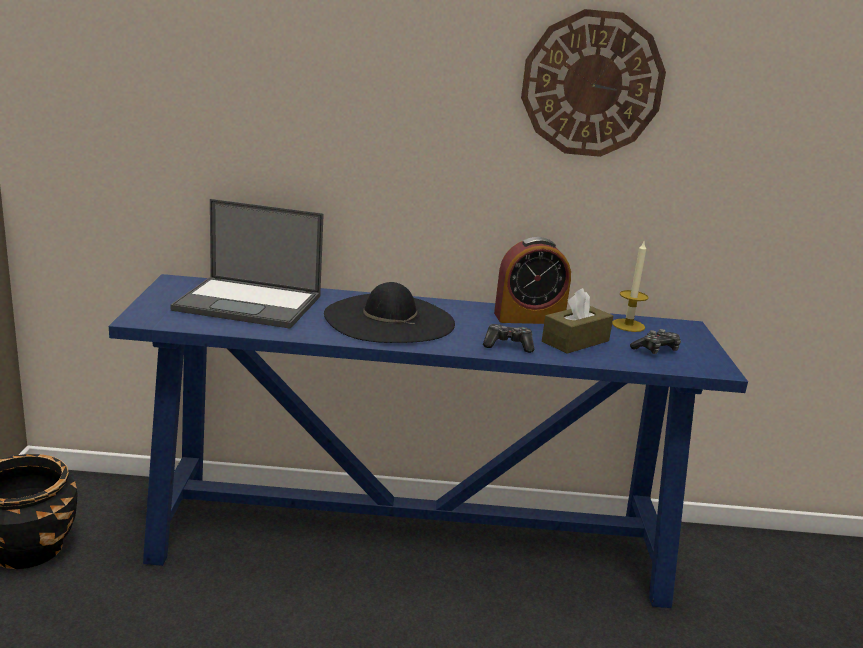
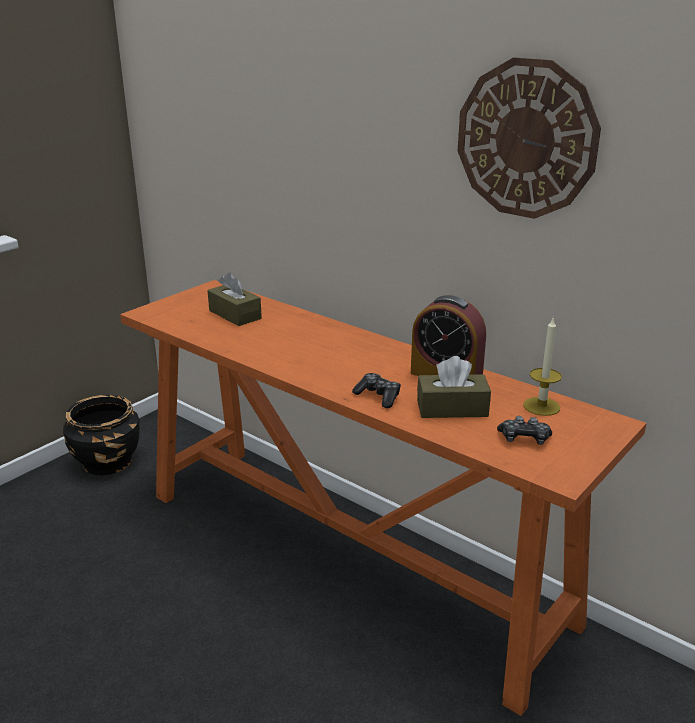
camera: 40 degrees right, 5 degrees up
blue console table [109,274,748,608] -> orange console table [120,280,647,716]
laptop [171,199,324,329] -> brown tissue box [208,273,262,326]
black hat [324,282,455,343] -> none

